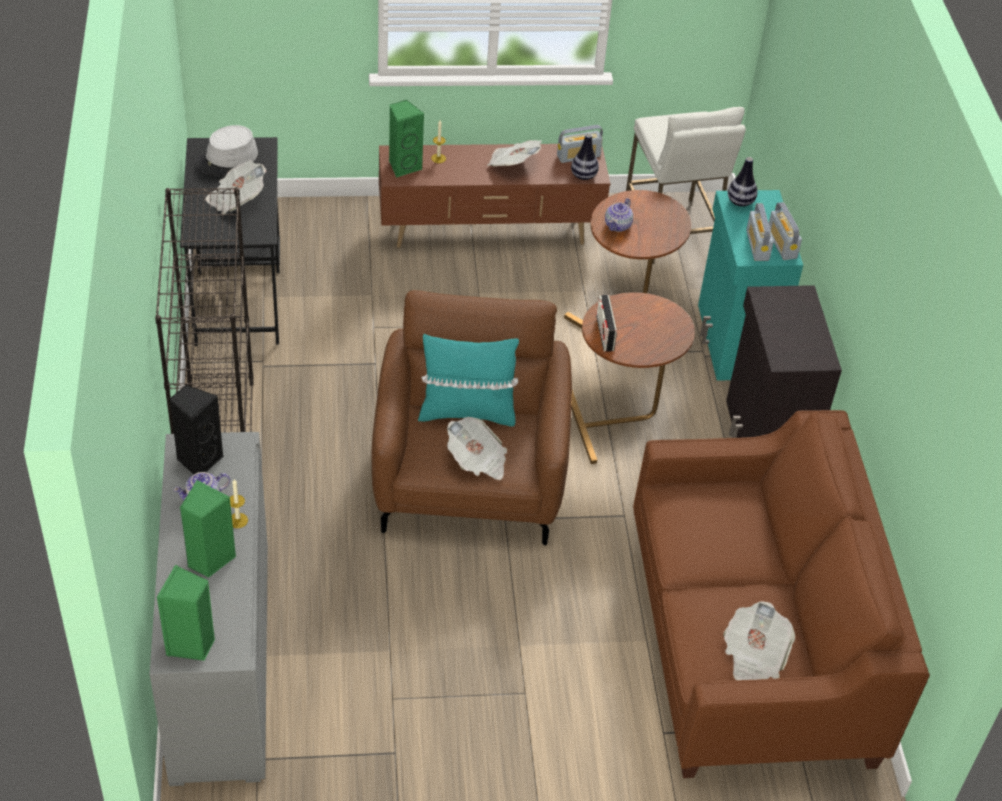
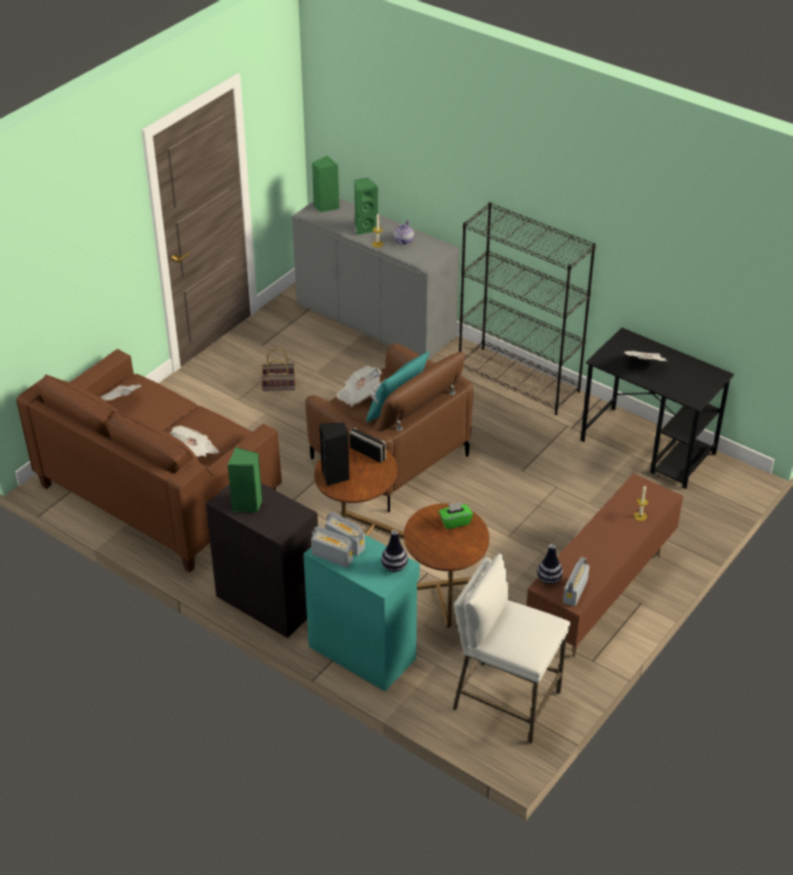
camera: 135 degrees right, 5 degrees down
black speaker [169,384,223,474] -> black speaker moved to [320,423,350,486]
grey hat [195,125,258,176] -> none
green speaker [389,100,424,178] -> green speaker moved to [228,447,262,512]
newspaper [487,140,542,166] -> newspaper moved to [169,426,219,457]
teapot [605,198,633,232] -> green tissue box [439,502,473,529]
none -> basket [260,348,296,391]

